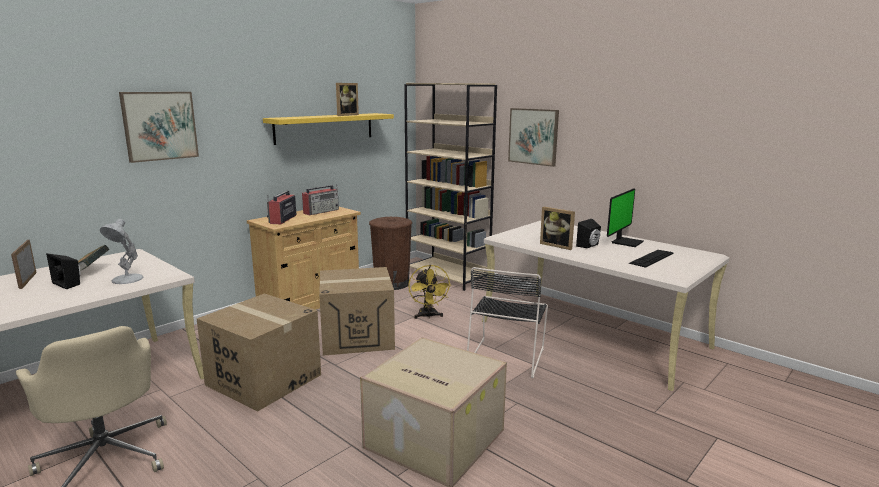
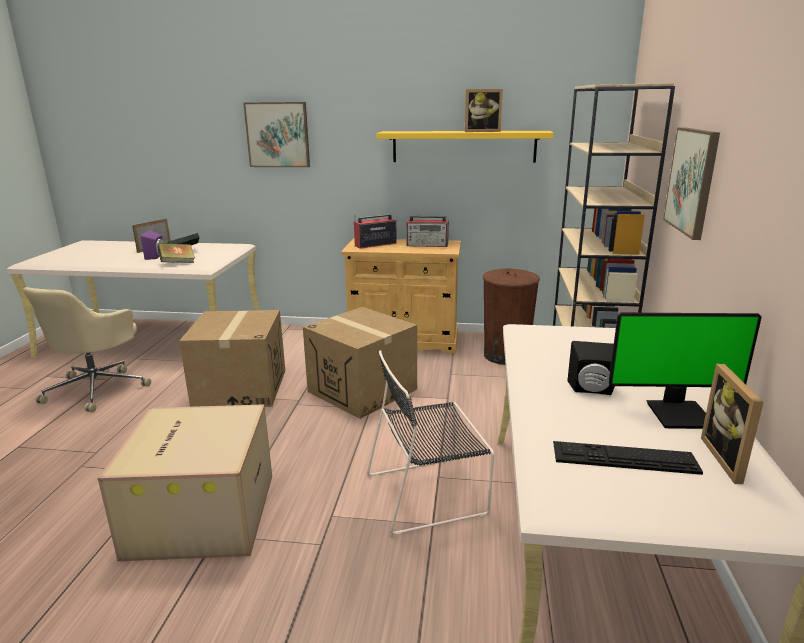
camera: 55 degrees right, 5 degrees up
black speaker [46,253,80,289] -> purple speaker [141,230,164,260]
white table lamp [100,219,144,284] -> book [157,243,195,263]
yellow fan [408,265,451,319] -> none
picture frame [540,207,575,250] -> picture frame moved to [701,364,763,484]

